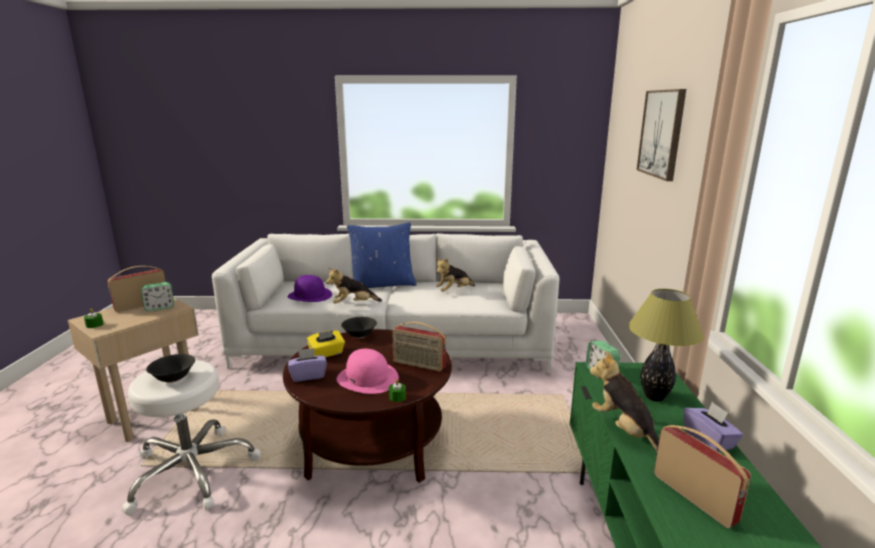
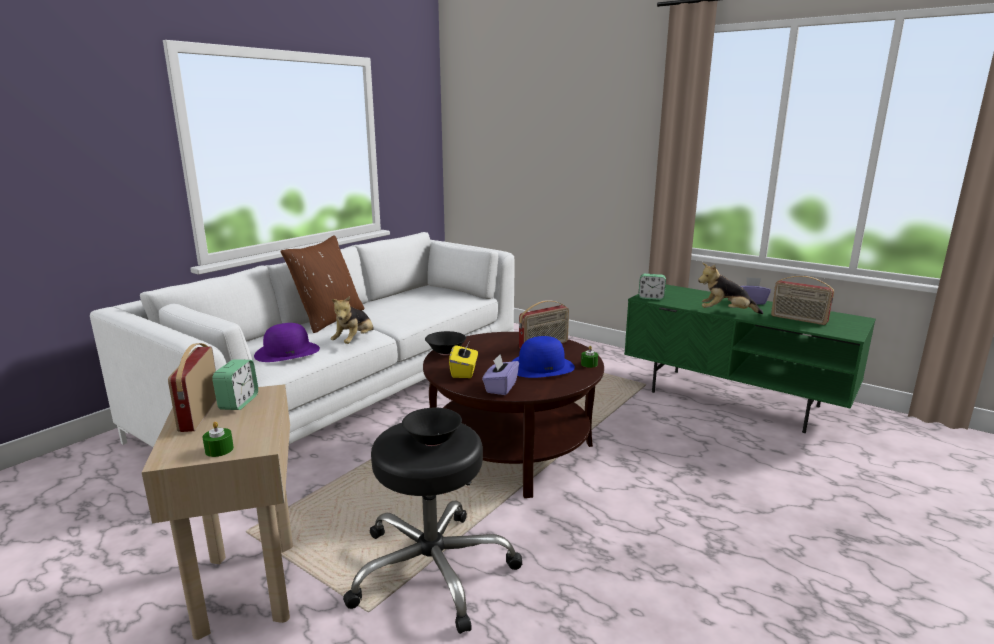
camera: 55 degrees left, 0 degrees up
white stool [122,360,261,515] -> black stool [343,423,522,634]
pink hat [337,349,399,394] -> blue hat [511,336,575,378]
blue pillow [347,222,416,288] -> brown pillow [280,235,364,333]
plush toy [435,258,475,292] -> none
table lamp [628,289,704,401] -> none
picture [637,89,686,181] -> none
radio [654,425,751,528] -> radio turned 150 degrees counterclockwise [771,276,834,325]

